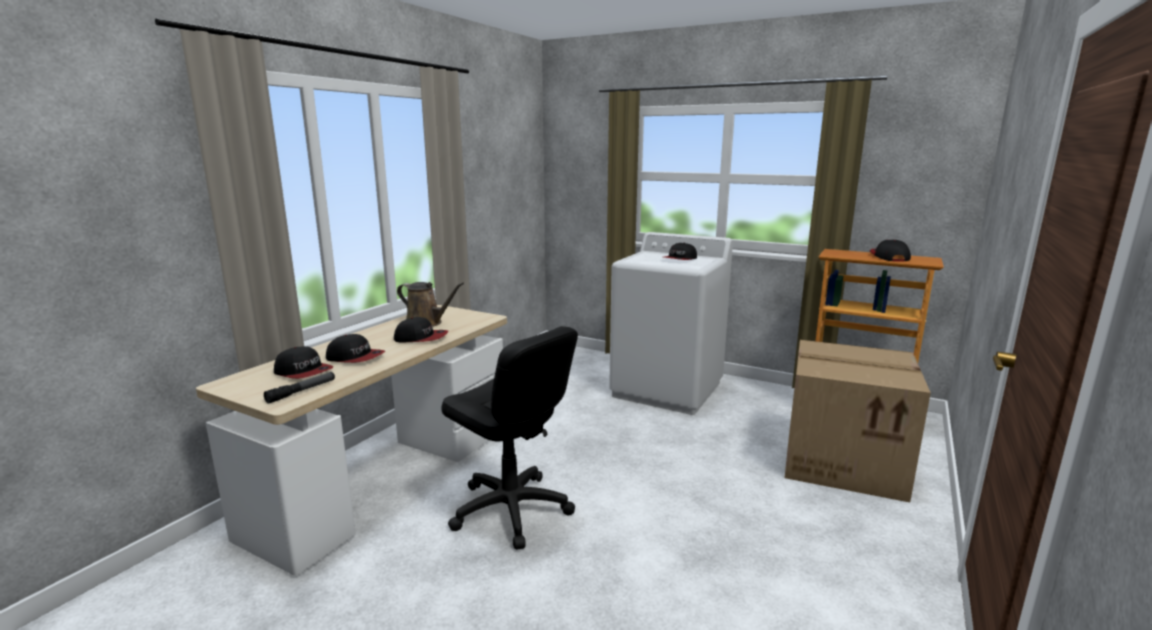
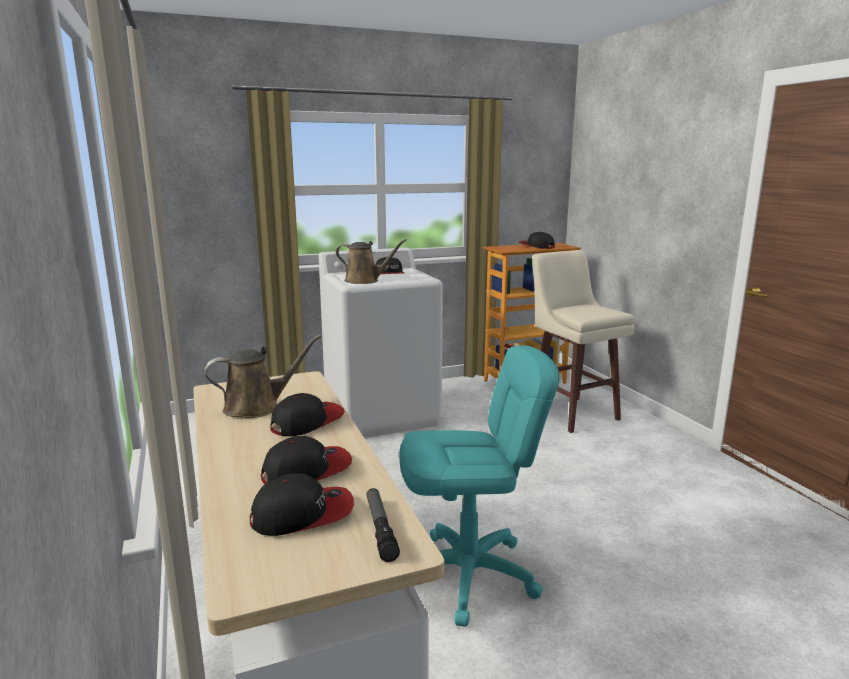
camera: 50 degrees left, 0 degrees up
black office chair [441,326,578,550] -> turquoise office chair [399,346,560,627]
cardboard box [785,340,931,502] -> beige stool [532,250,635,433]
none -> brown watering can [336,239,407,284]

